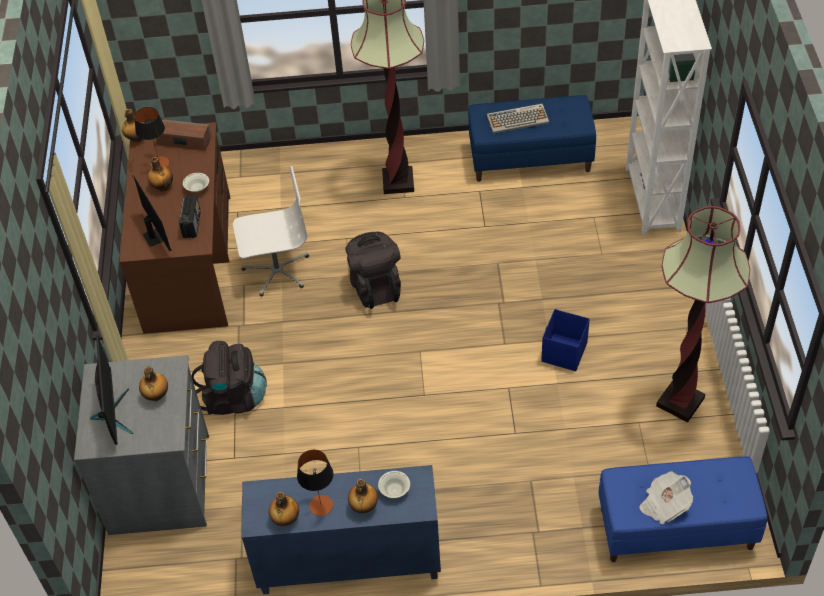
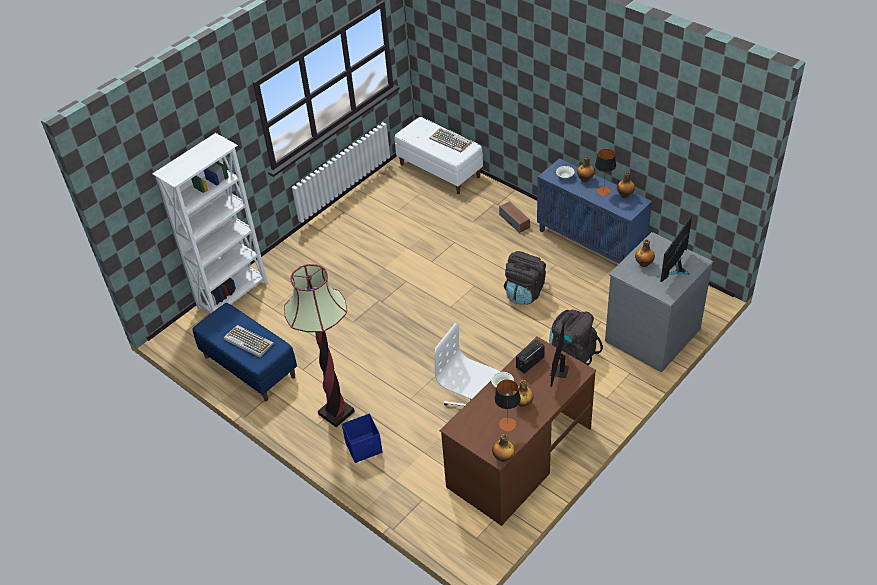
camera: 135 degrees left, 5 degrees down
speaker [156,119,212,151] -> speaker moved to [499,201,530,233]
black backpack [345,232,401,309] -> black backpack moved to [504,251,546,305]
blue storage box [541,309,590,371] -> blue storage box moved to [342,413,383,463]
blue bench [598,456,767,562] -> white bench [395,117,483,194]
newspaper [639,472,693,525] -> keyboard [429,128,472,152]
floor lamp [656,206,750,423] -> none

